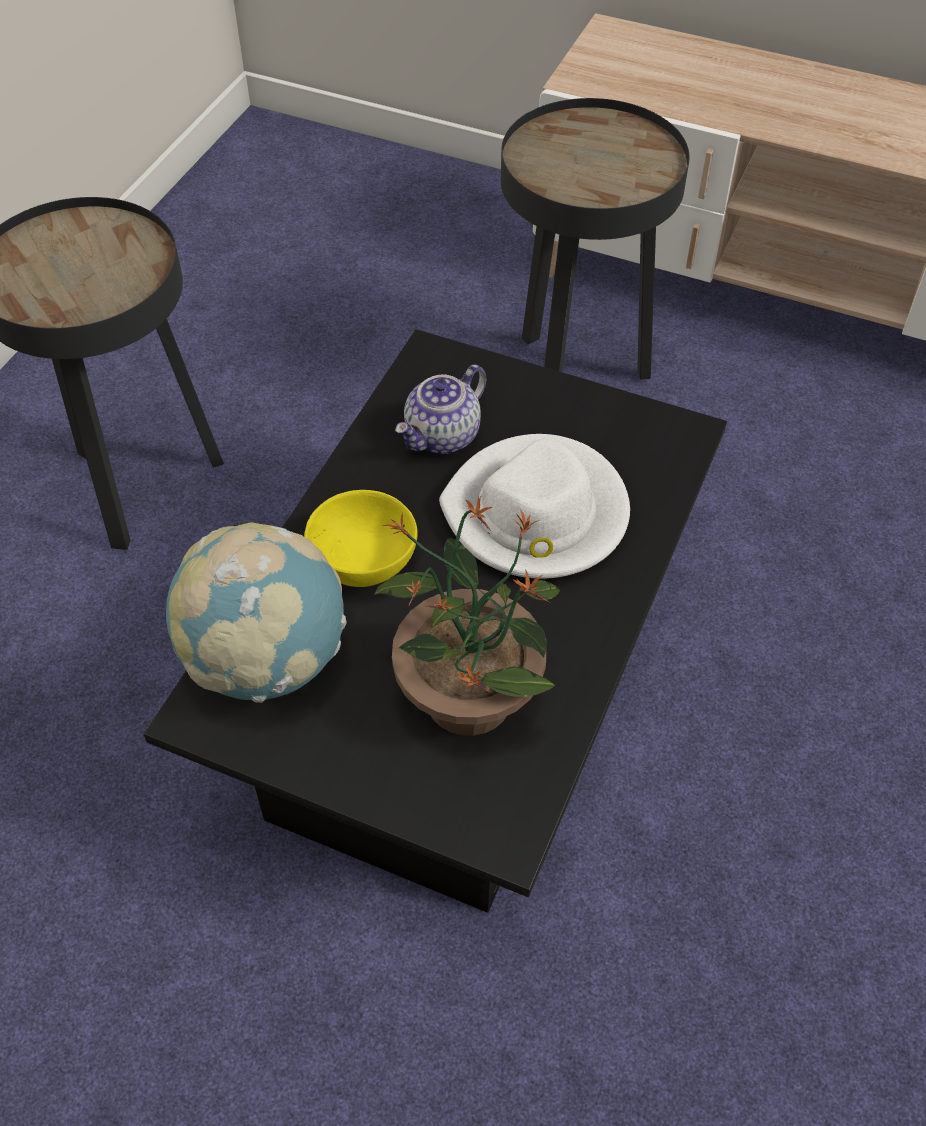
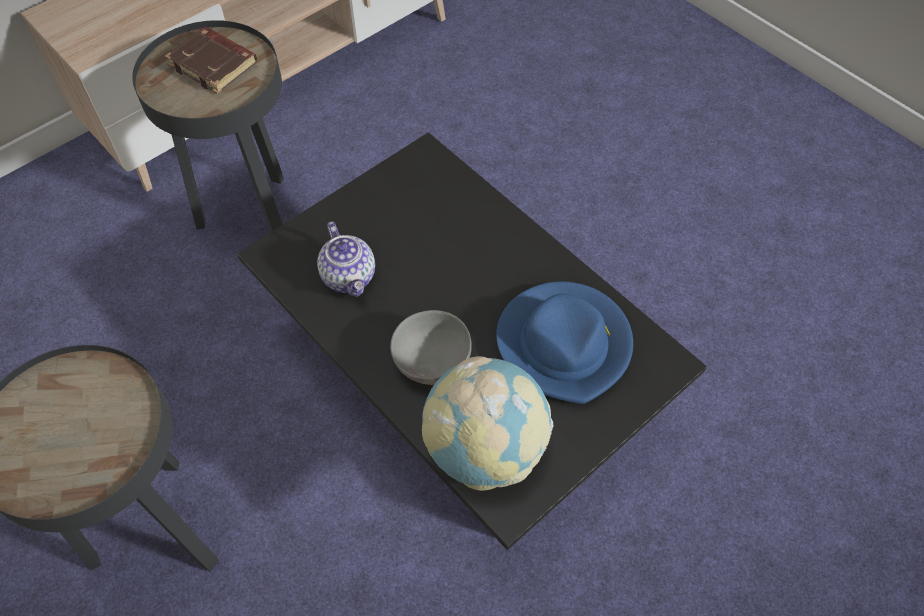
camera: 65 degrees left, 5 degrees up
yellow bowl [304,490,418,587] -> grey bowl [390,310,472,385]
potted plant [374,497,560,736] -> blue hat [496,282,633,404]
white hat [439,434,630,579] -> none
none -> brown book [165,27,257,94]

